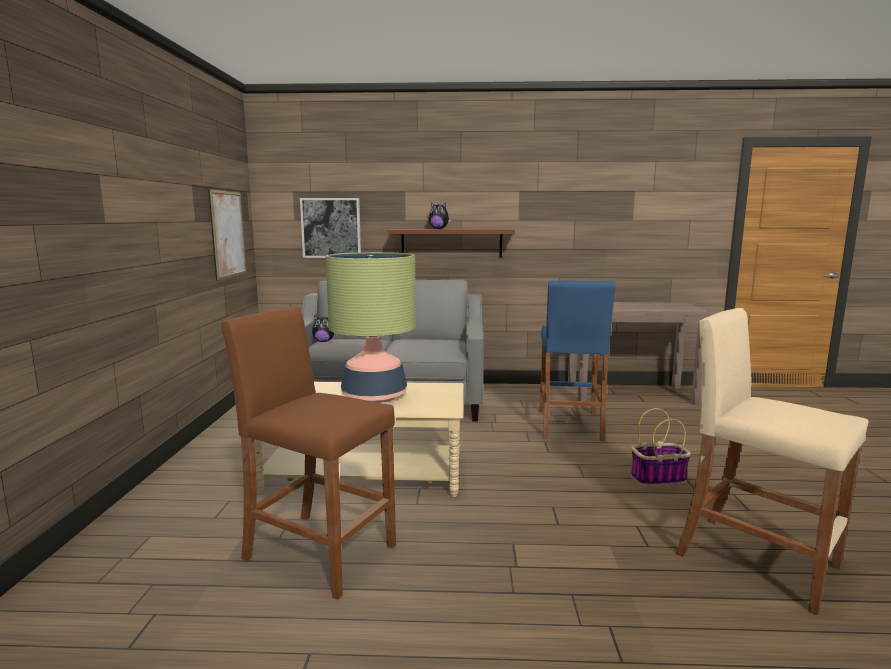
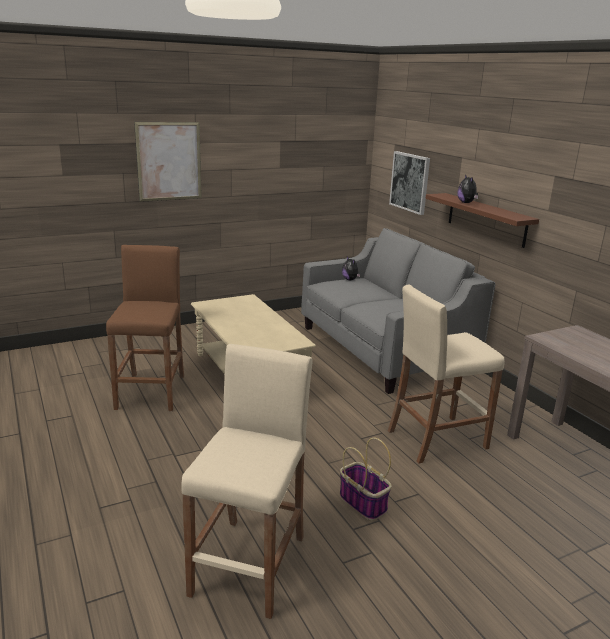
camera: 60 degrees right, 10 degrees up
picture [208,189,246,281] -> picture moved to [134,122,202,202]
table lamp [325,252,416,403] -> none
blue stool [539,280,616,441] -> beige stool [388,285,505,464]

